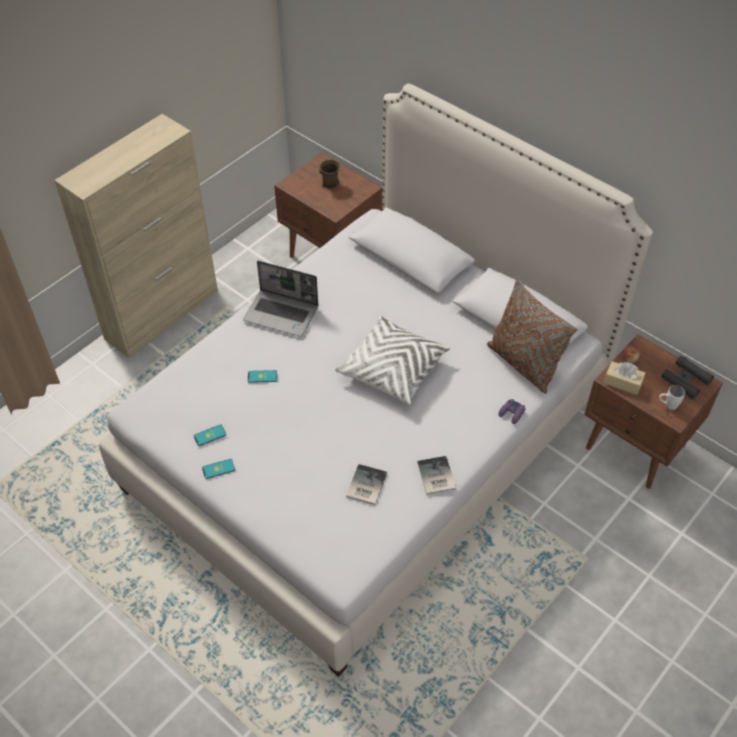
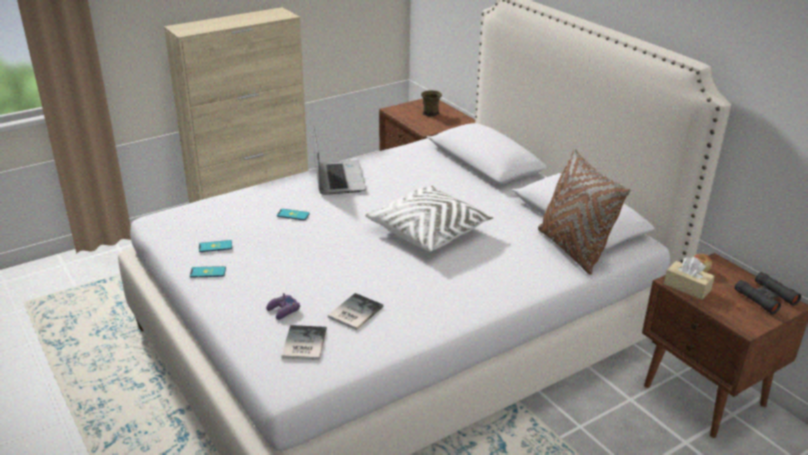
camera: 15 degrees right, 20 degrees down
laptop [243,261,318,337] -> laptop turned 135 degrees counterclockwise [313,126,366,195]
book [417,456,456,495] -> book moved to [281,325,327,360]
purple game controller [498,399,525,424] -> purple game controller moved to [266,293,300,320]
white mug [659,385,685,410] -> none

